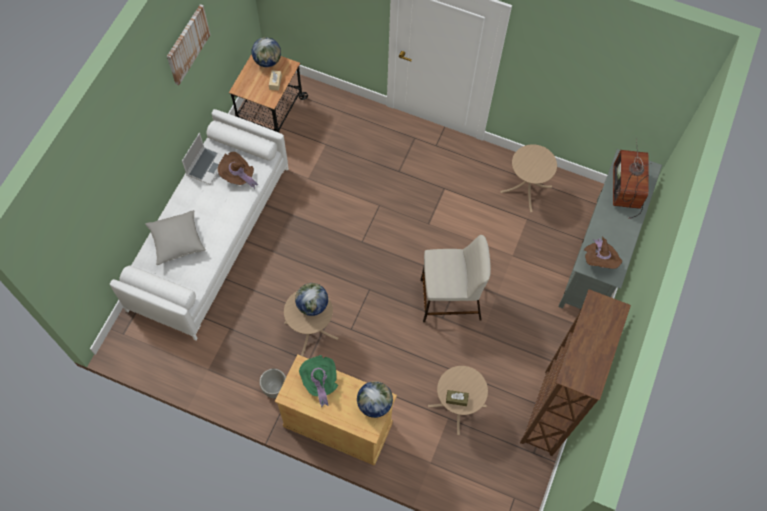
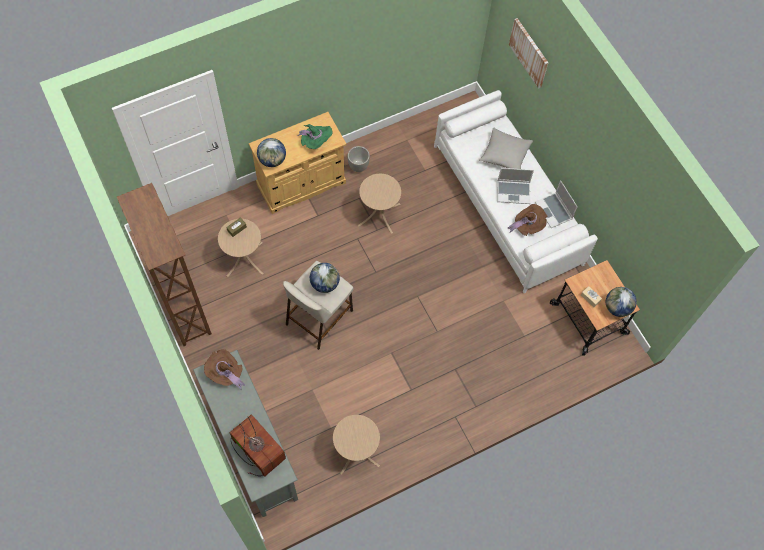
camera: 130 degrees right, 0 degrees up
picture [167,4,210,85] -> picture moved to [509,18,549,89]
globe [295,283,328,316] -> globe moved to [310,263,340,293]
none -> laptop [497,168,534,204]

